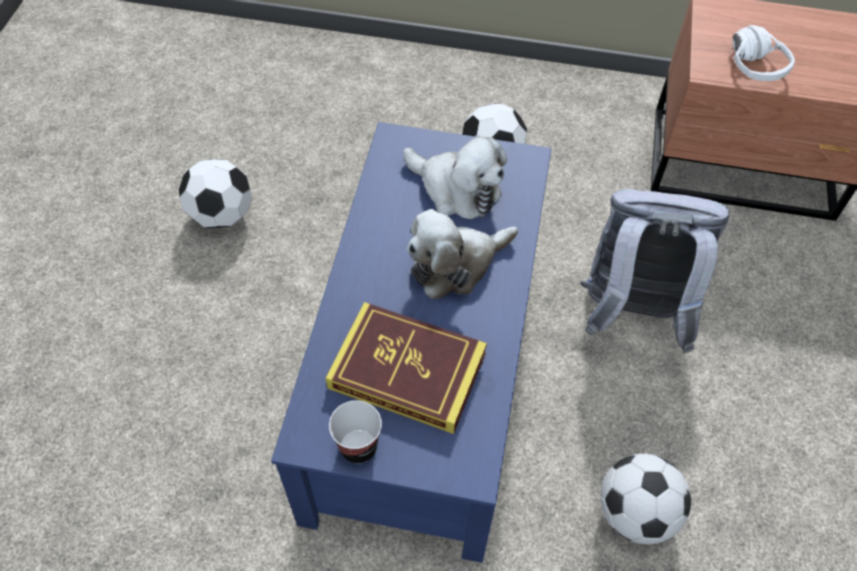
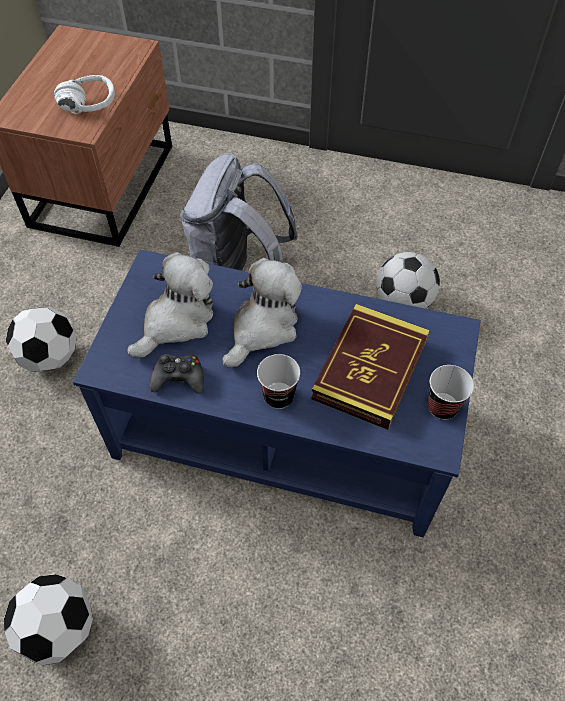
camera: 85 degrees left, 0 degrees up
plush toy [407,209,518,299] -> plush toy turned 120 degrees counterclockwise [223,258,302,367]
none -> black game controller [150,354,204,394]
none -> cup [257,354,300,409]

